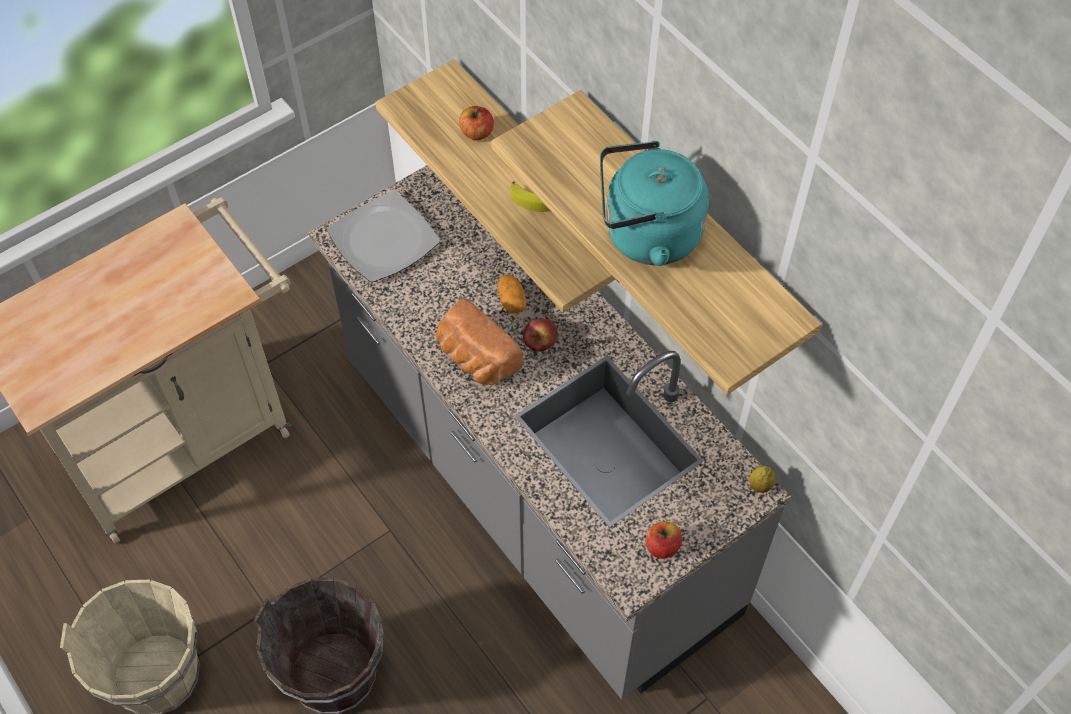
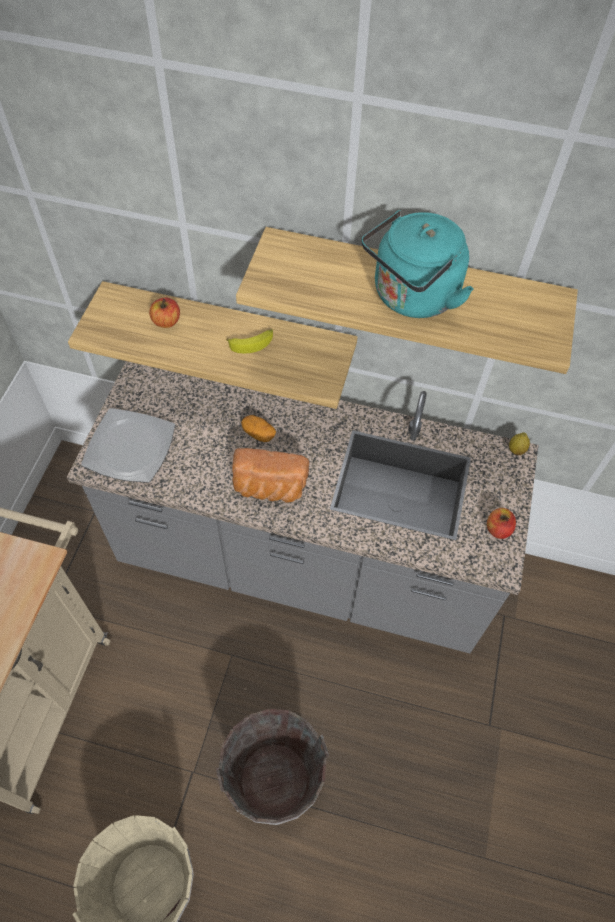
camera: 40 degrees left, 0 degrees up
apple [523,319,558,352] -> none

